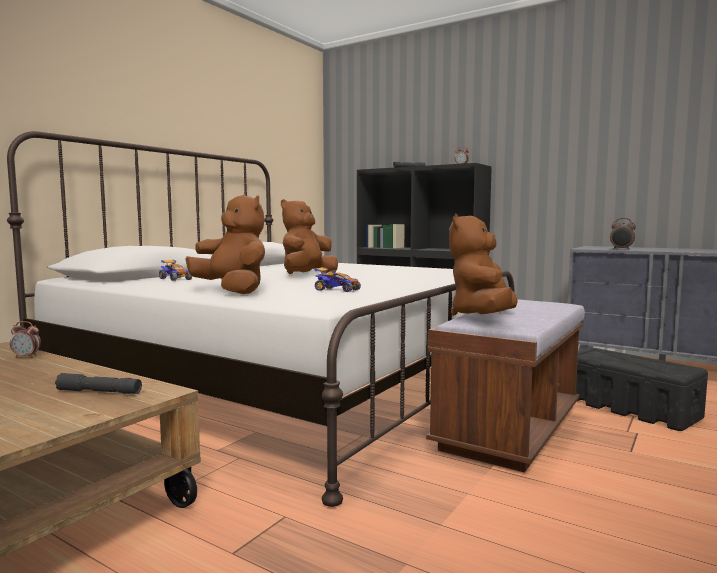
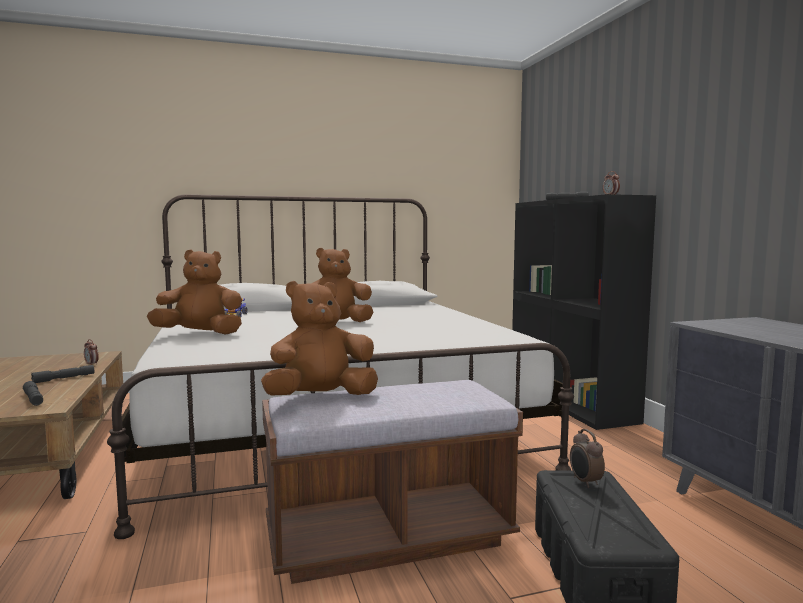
camera: 40 degrees right, 0 degrees up
brown plush toy [186,195,265,294] -> brown plush toy turned 90 degrees counterclockwise [147,250,242,335]
toy car [314,267,361,292] -> none
alarm clock [610,218,636,250] -> alarm clock moved to [570,429,605,488]
none -> grey flashlight [31,365,94,383]

